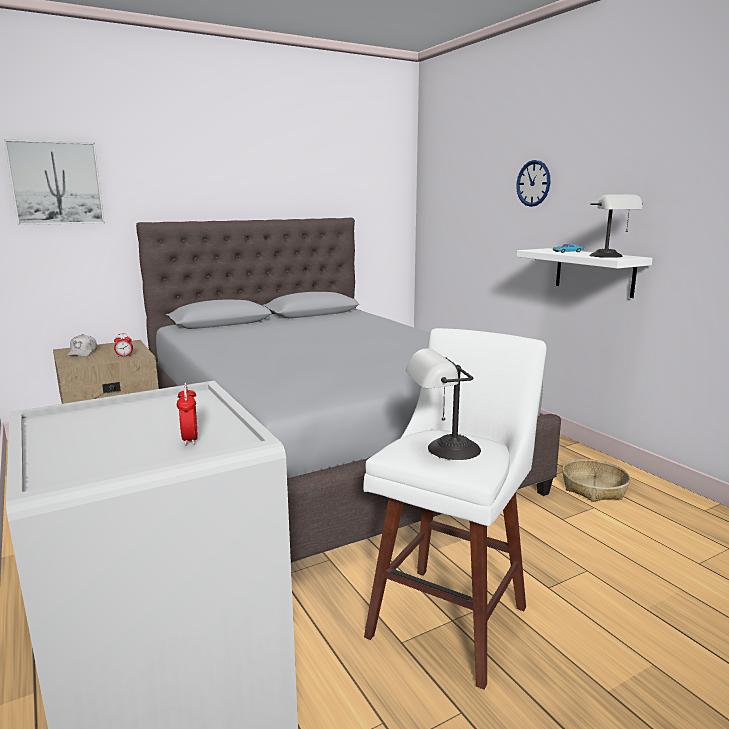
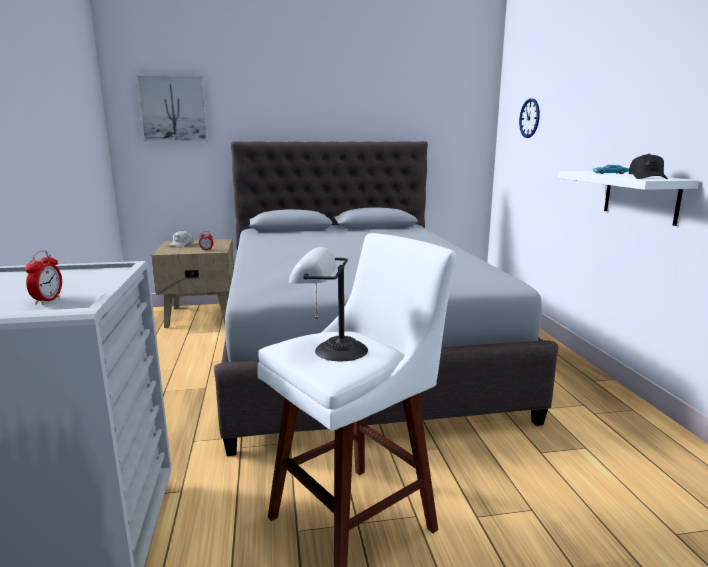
camera: 20 degrees right, 0 degrees up
wall clock [516,160,550,207] -> wall clock moved to [519,98,540,138]
basket [562,459,631,502] -> none
table lamp [589,194,643,258] -> black cap [629,154,668,179]

